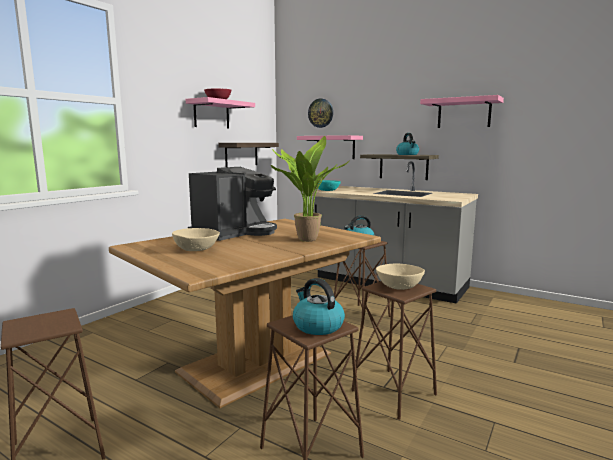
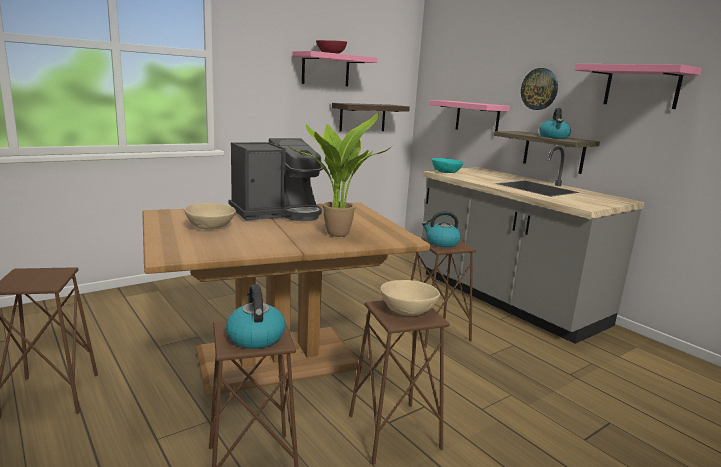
camera: 20 degrees right, 5 degrees up
wall clock [308,99,333,128] -> wall clock moved to [521,68,558,110]

